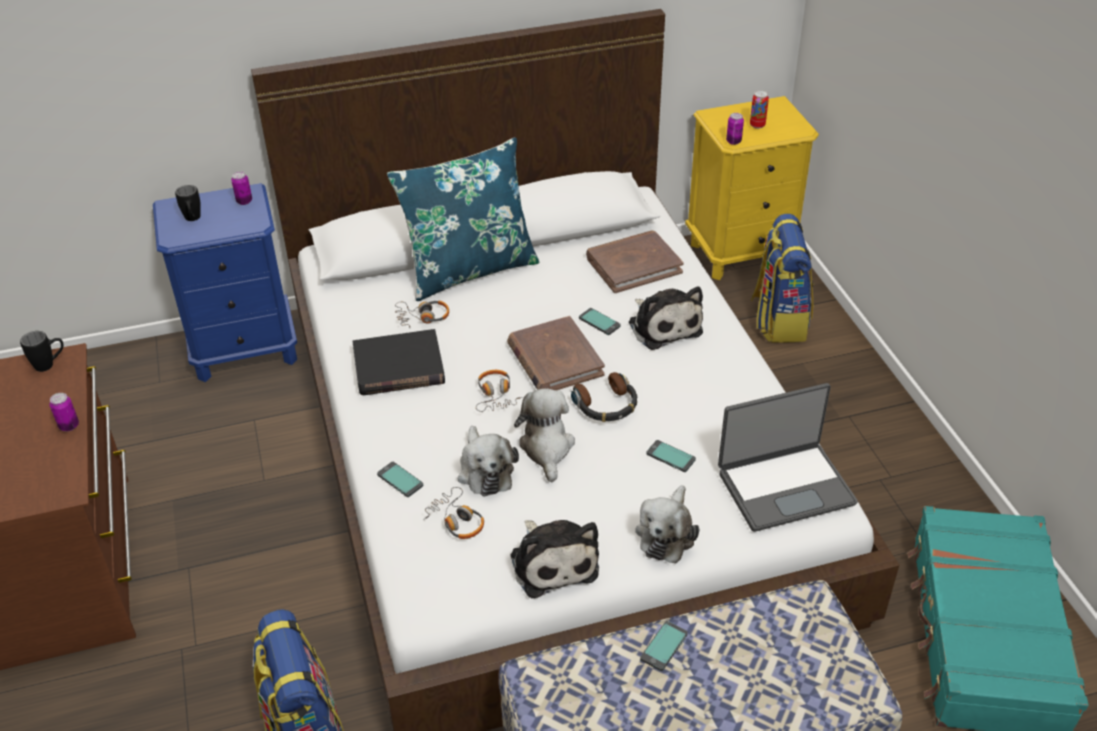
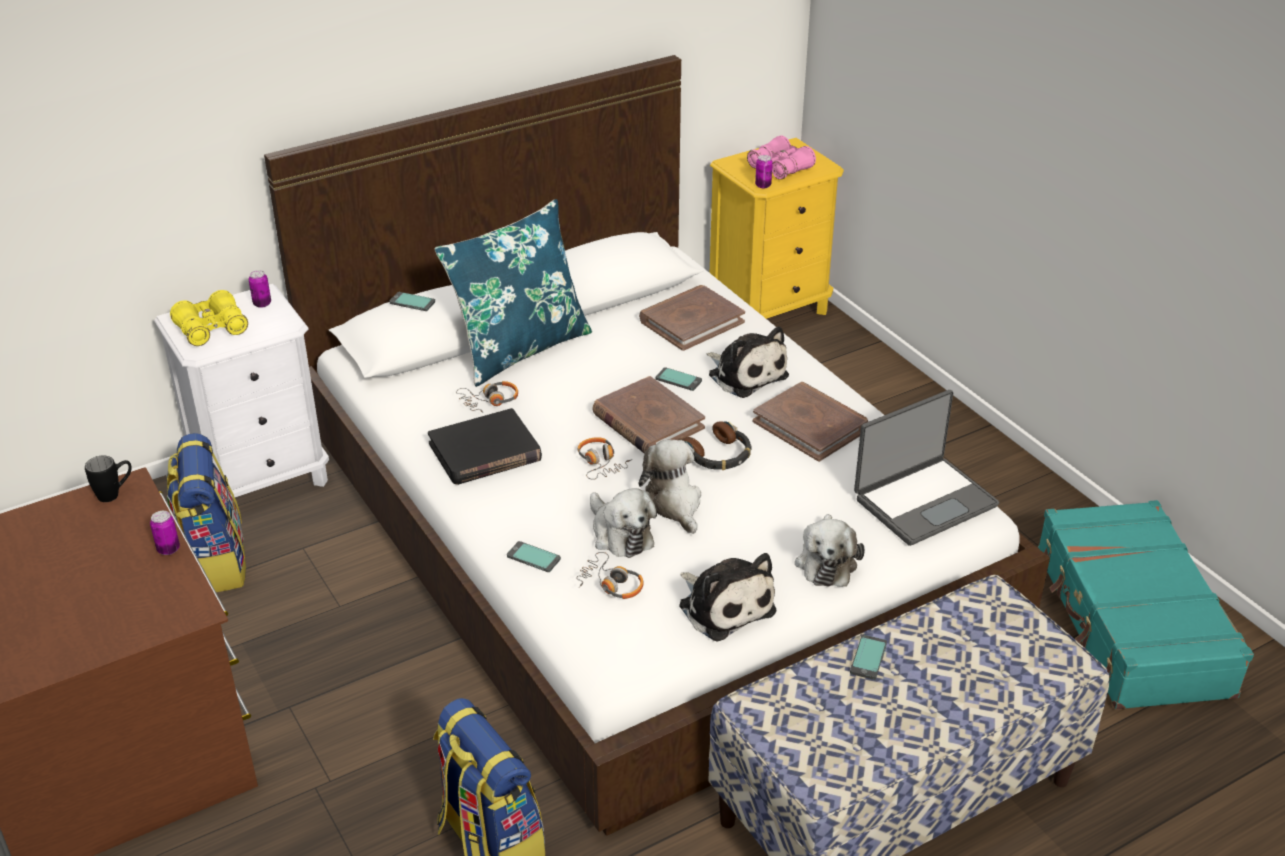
camera: 15 degrees left, 5 degrees down
blue nightstand [153,183,297,382] -> white nightstand [154,284,329,498]
black mug [175,185,201,221] -> yellow binoculars [170,290,248,346]
phone [646,440,696,472] -> phone moved to [390,292,435,311]
can [750,90,769,129] -> pink binoculars [747,136,816,180]
backpack [751,214,813,343] -> backpack moved to [166,433,246,592]
none -> brown book [753,382,868,462]

